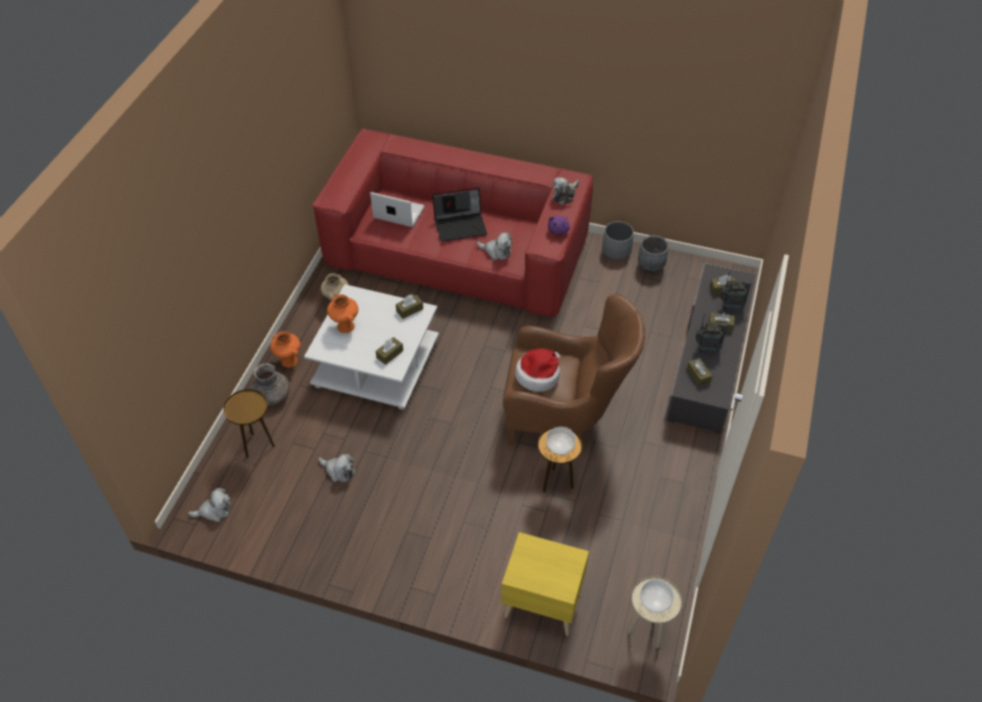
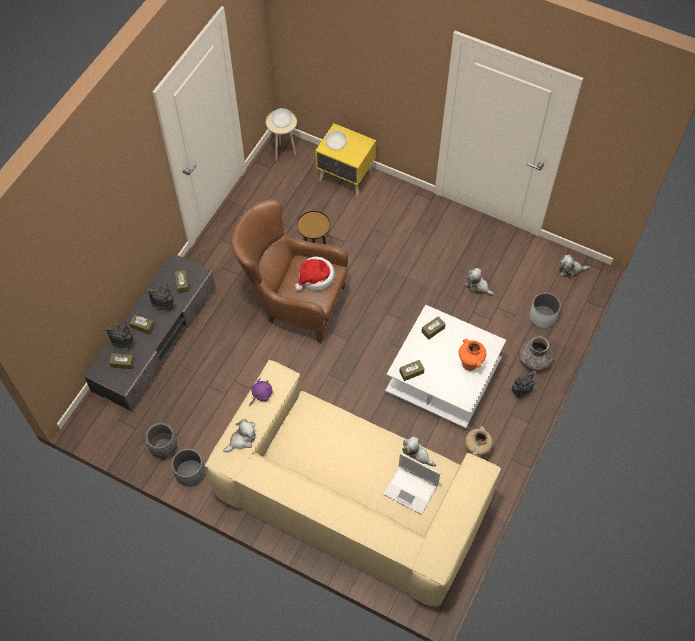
camera: 170 degrees left, 10 degrees up
brown side table [224,389,275,458] -> white planter [529,293,561,328]
orange vase [270,331,301,368] -> radio [512,371,535,398]
red sofa [312,129,593,317] -> beige sofa [205,360,501,607]
laptop [432,188,487,242] -> none
plush toy [477,232,512,260] -> plush toy moved to [402,436,436,466]
bowl [546,427,576,455] -> bowl moved to [326,130,347,150]

